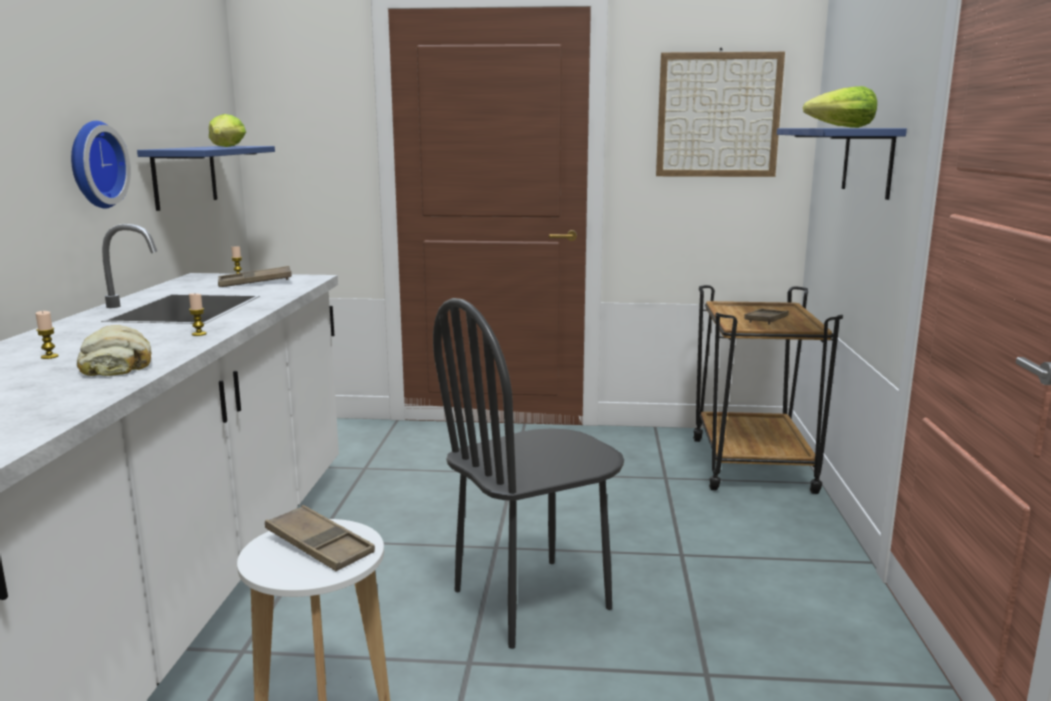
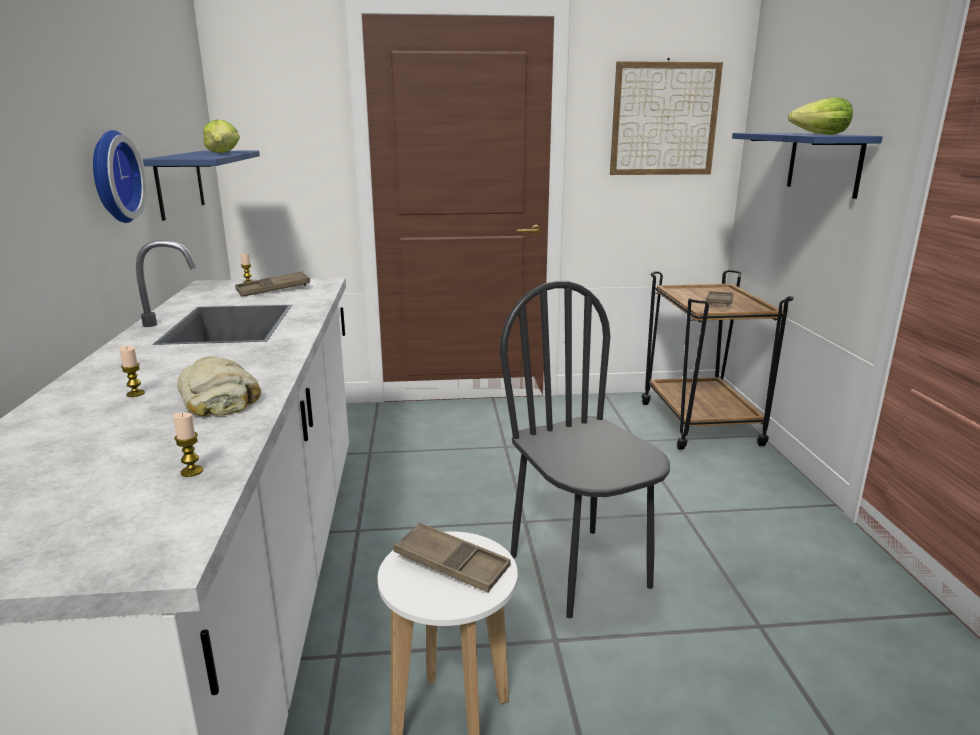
camera: 10 degrees left, 5 degrees up
candle [189,293,207,336] -> candle moved to [173,412,203,477]
black chair [433,298,624,649] -> black chair turned 105 degrees clockwise [500,281,670,618]

